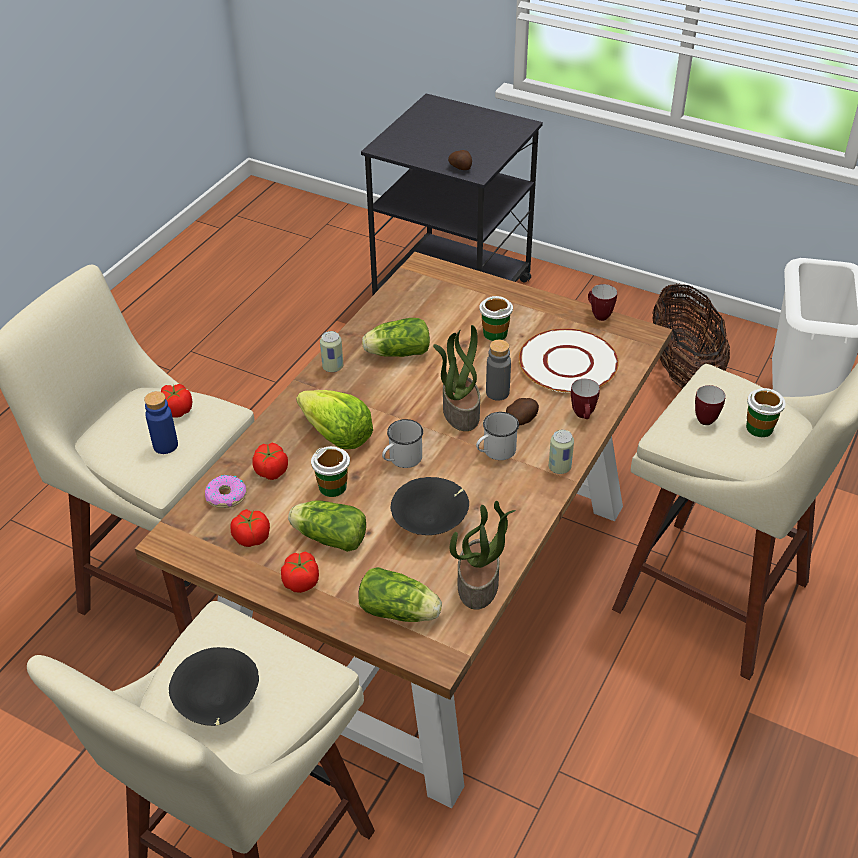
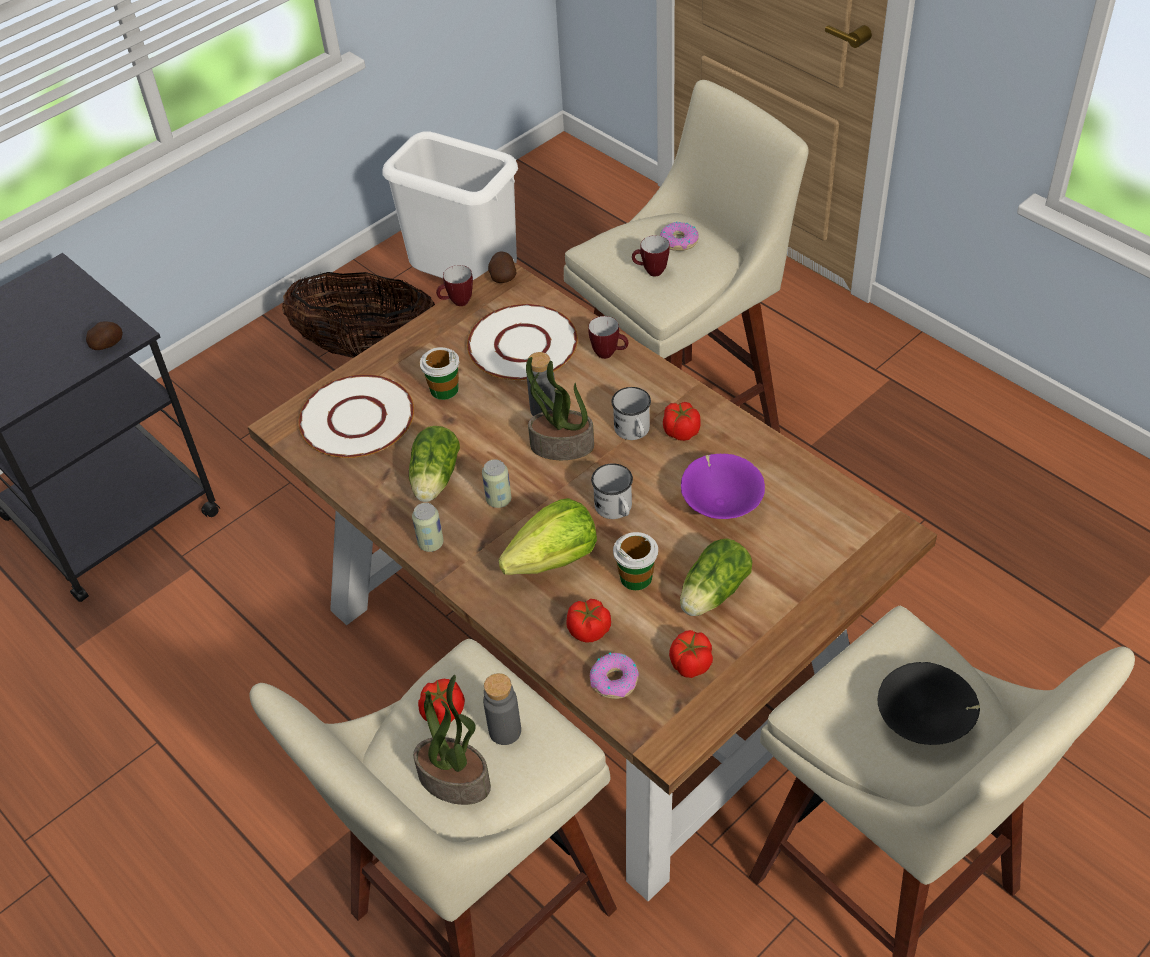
camera: 70 degrees left, 5 degrees up
blue bottle [144,391,178,454] -> grey bottle [483,673,521,745]
tomato [281,551,319,593] -> tomato moved to [663,402,701,441]
lettuce [358,567,442,622] -> none
black bowl [390,477,469,535] -> purple bowl [681,454,765,519]
potted plant [450,501,516,610] -> potted plant moved to [413,675,491,805]
potato [506,398,539,426] -> potato moved to [488,252,516,283]
can [549,430,574,474] -> can moved to [482,459,511,508]
cup [746,388,786,437] -> donut [660,222,699,251]
none -> white plate [299,374,414,458]

